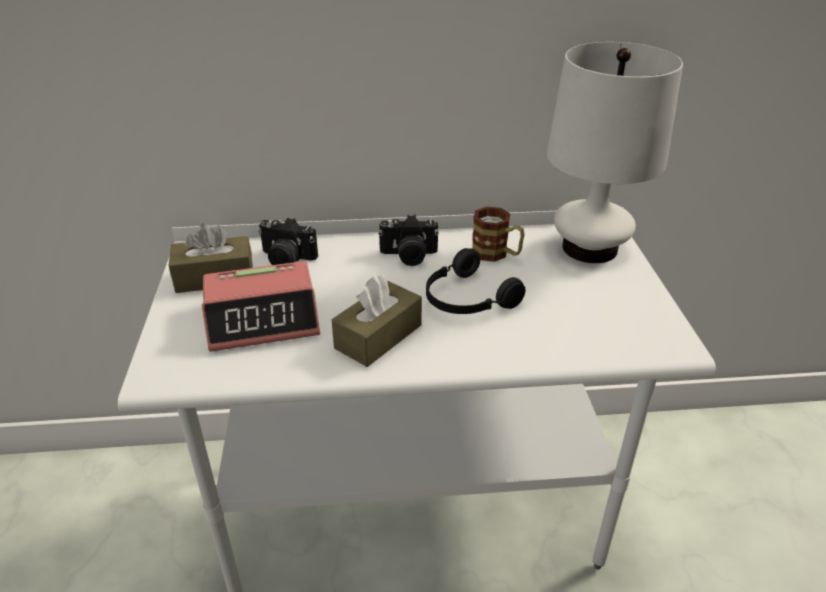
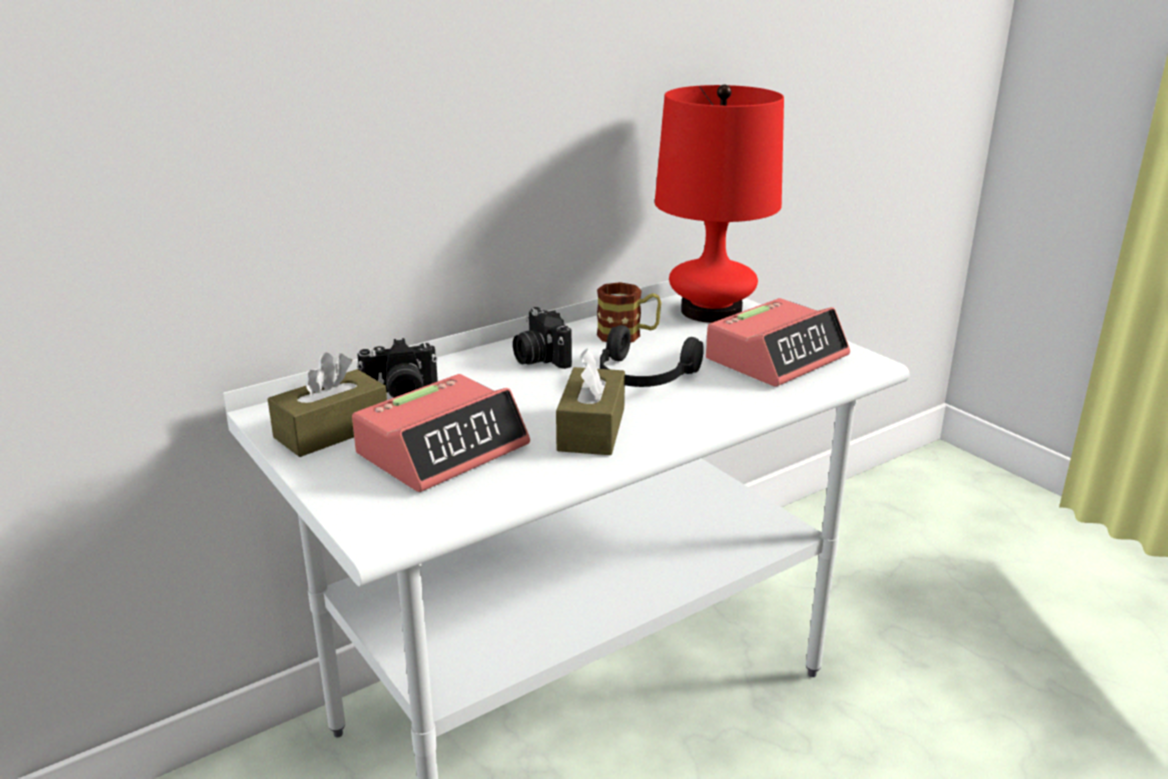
camera: 30 degrees left, 10 degrees down
camera [378,215,439,266] -> camera turned 90 degrees clockwise [513,307,572,369]
white table lamp [547,42,683,263] -> red table lamp [655,85,784,323]
none -> alarm clock [706,298,850,387]

